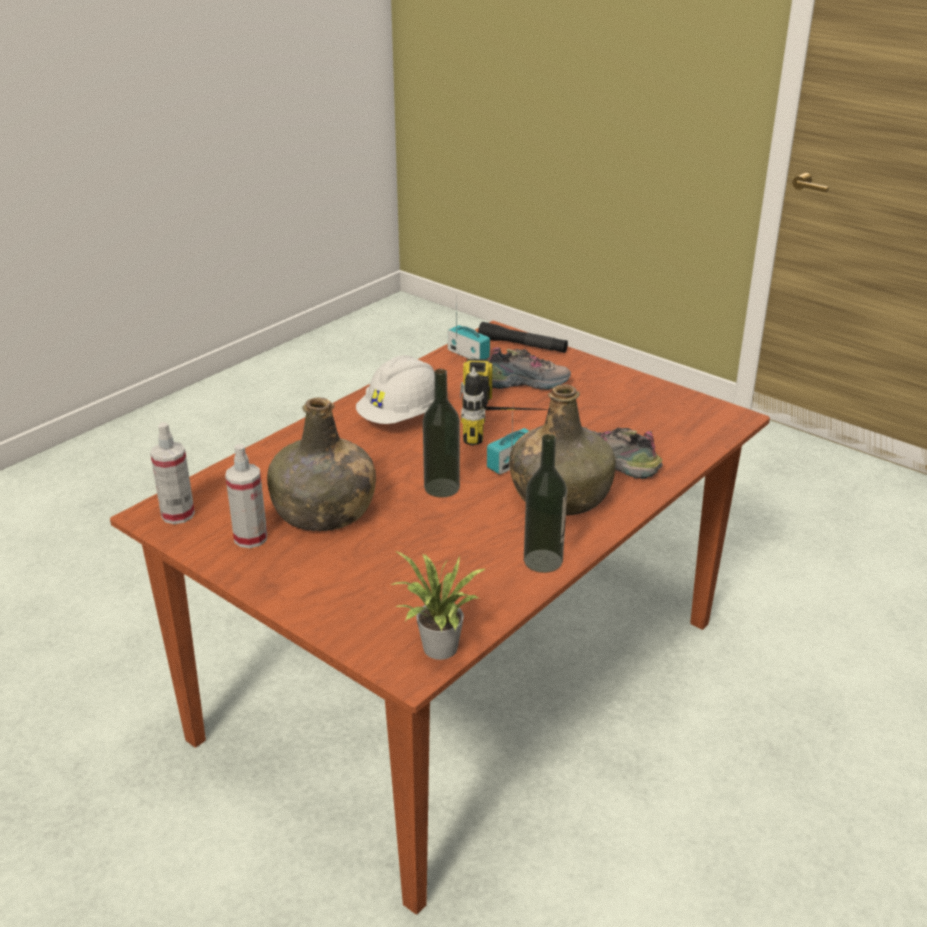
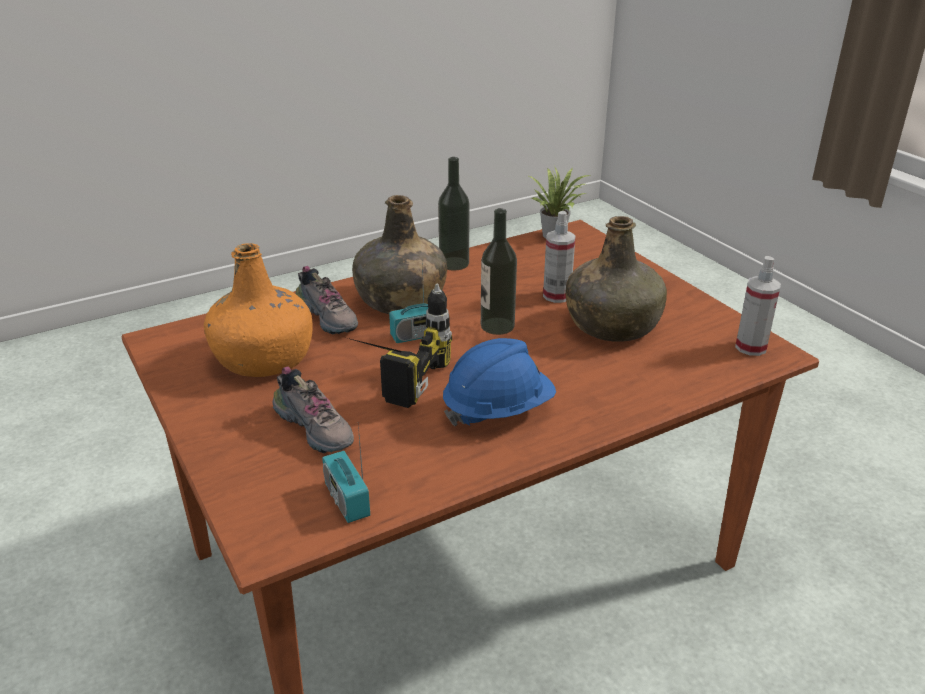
camera: 160 degrees left, 0 degrees up
spray bottle [225,444,267,548] -> spray bottle moved to [543,211,576,303]
white hard hat [356,355,434,424] -> blue hard hat [443,338,556,426]
black flashlight [478,322,568,353] -> none
shoe [489,347,571,390] -> shoe turned 150 degrees counterclockwise [272,366,354,453]
none -> orange bottle [204,243,313,377]

